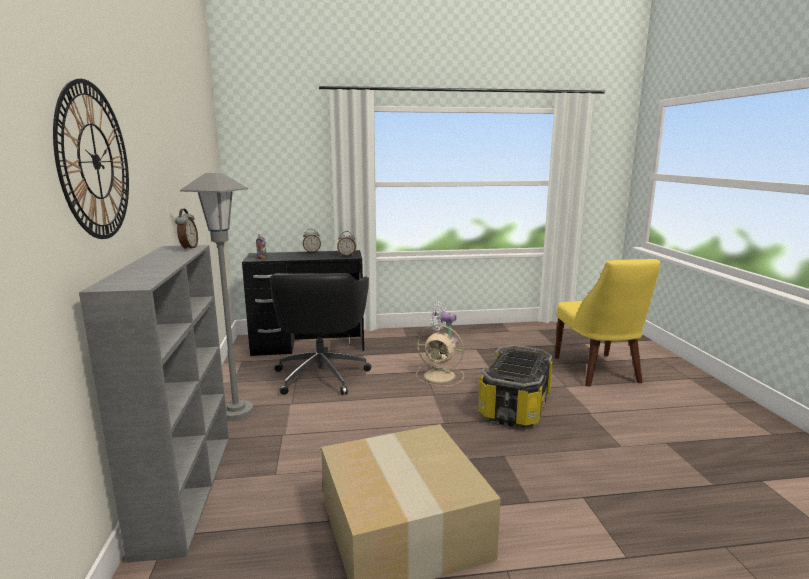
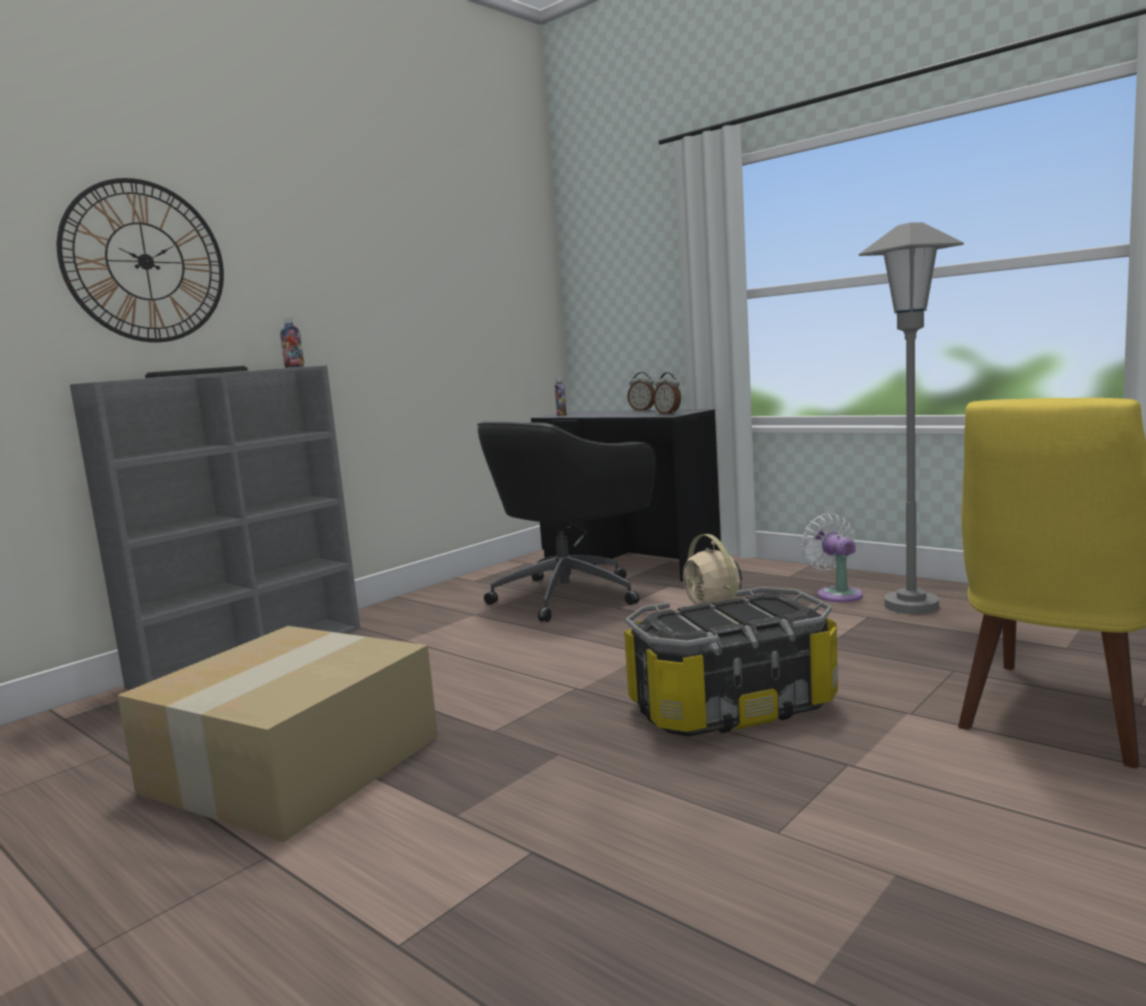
camera: 50 degrees right, 5 degrees down
alarm clock [175,209,198,250] -> bottle [280,318,304,368]
grey floor lamp [180,173,253,421] -> grey floor lamp moved to [859,222,964,614]
none -> keyboard [145,366,248,378]

